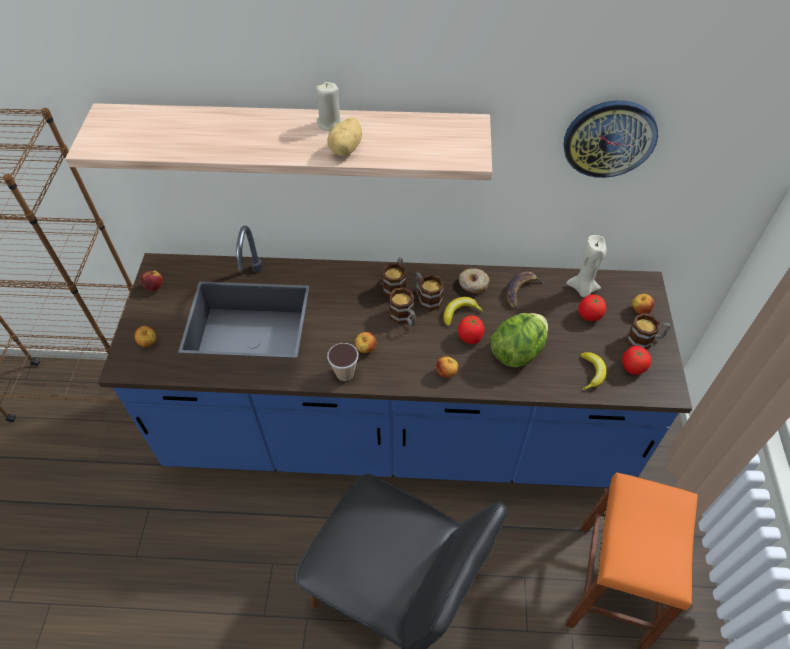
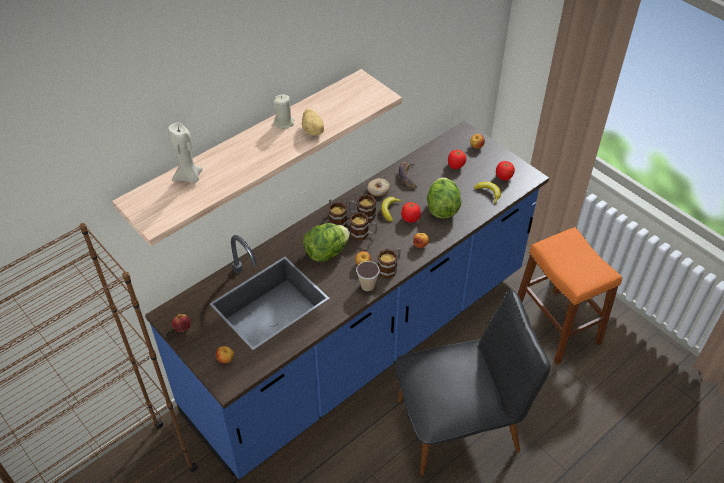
camera: 45 degrees left, 5 degrees down
wall clock [563,100,658,178] -> none
beige candle [566,235,607,298] -> beige candle moved to [168,122,203,183]
mug [626,313,670,350] -> mug moved to [377,248,401,279]
none -> lettuce [303,223,350,262]

